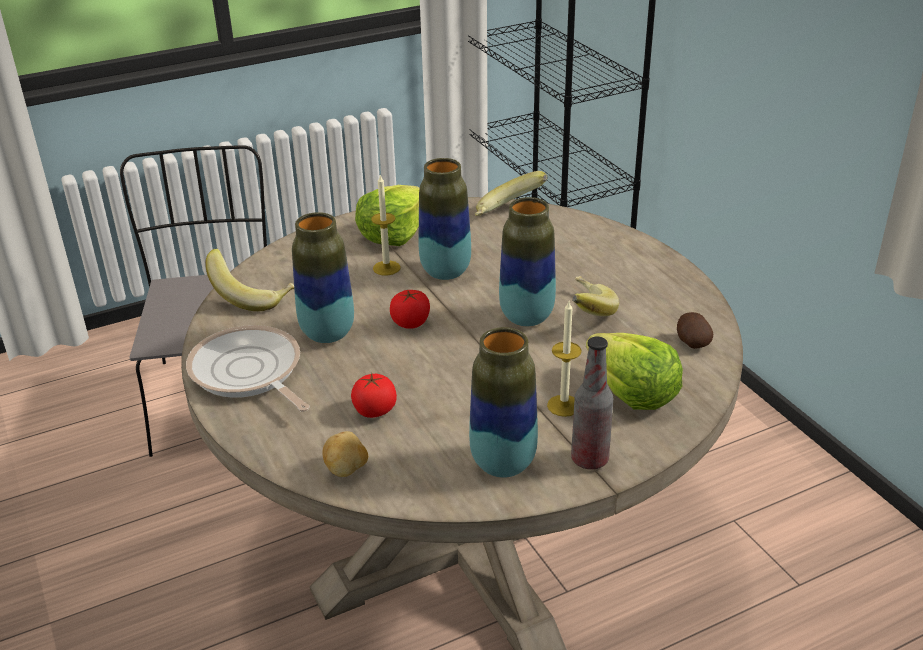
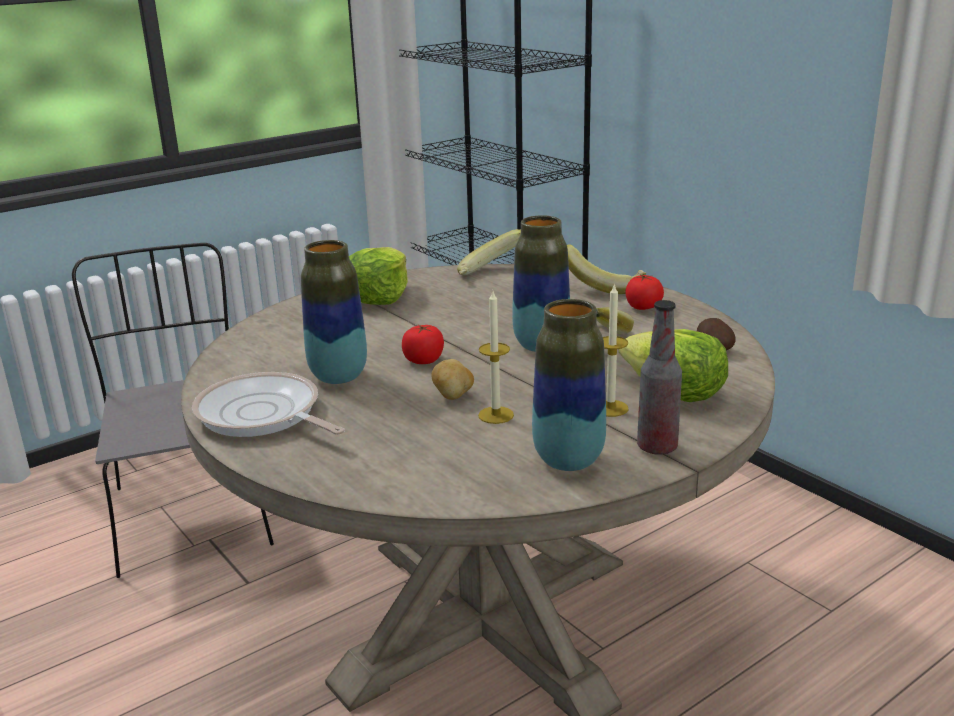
camera: 10 degrees left, 10 degrees down
banana [205,249,294,311] -> banana moved to [567,245,646,294]
potato [322,431,368,477] -> potato moved to [431,359,474,400]
tomato [351,373,397,418] -> tomato moved to [626,275,664,310]
candle [371,175,401,275] -> candle moved to [478,291,514,424]
vase [419,158,471,280] -> none

